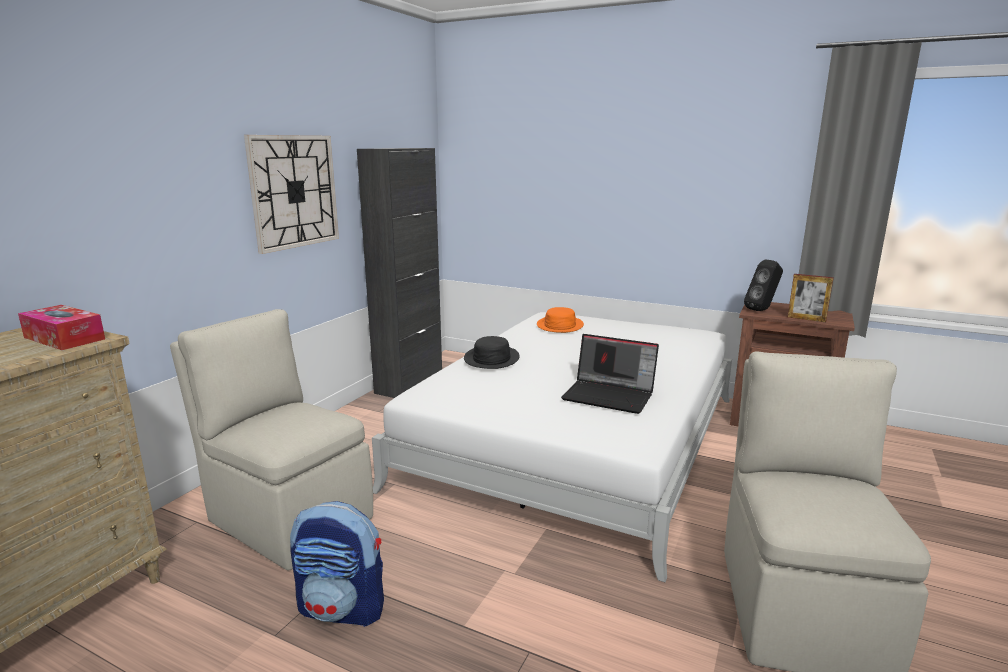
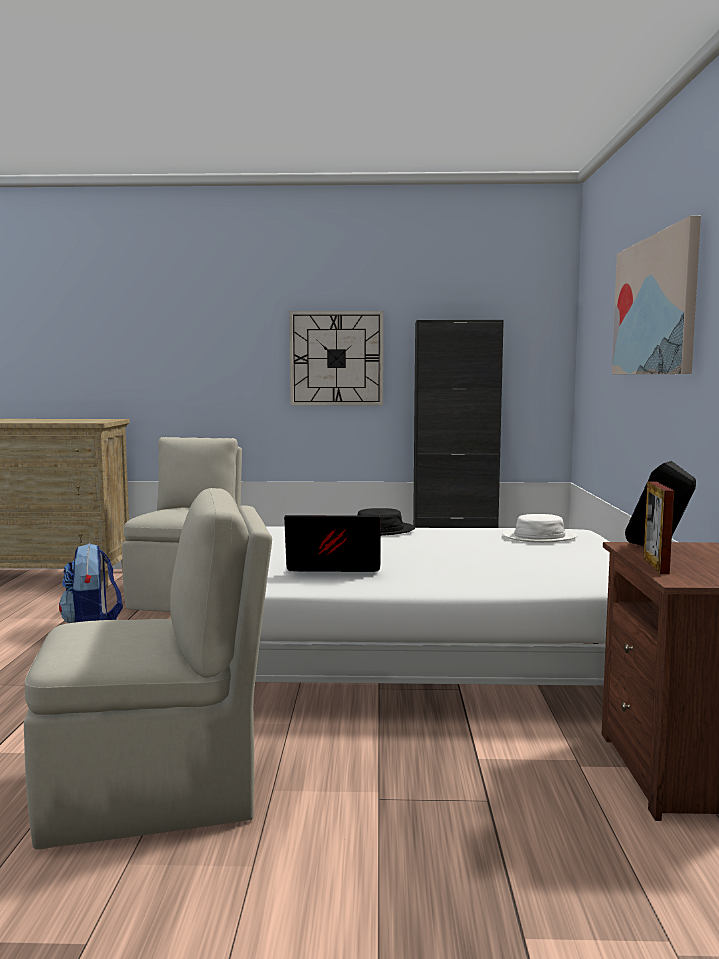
camera: 65 degrees right, 10 degrees down
tissue box [18,305,105,350] -> none
orange hat [537,307,584,333] -> white hat [502,514,578,543]
laptop [561,334,659,414] -> laptop turned 90 degrees clockwise [284,515,381,572]
none -> picture [612,216,701,374]

